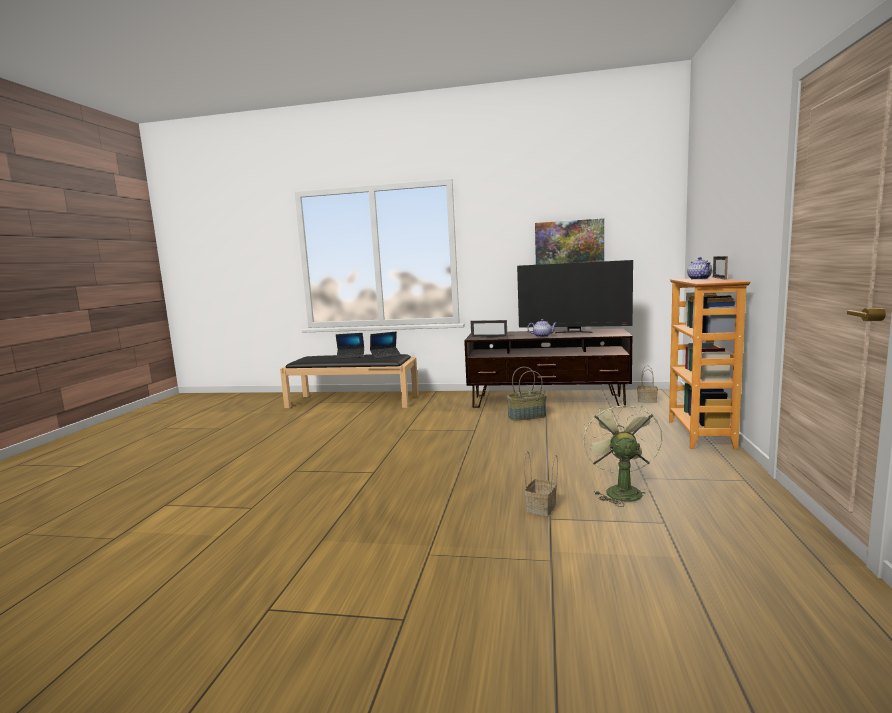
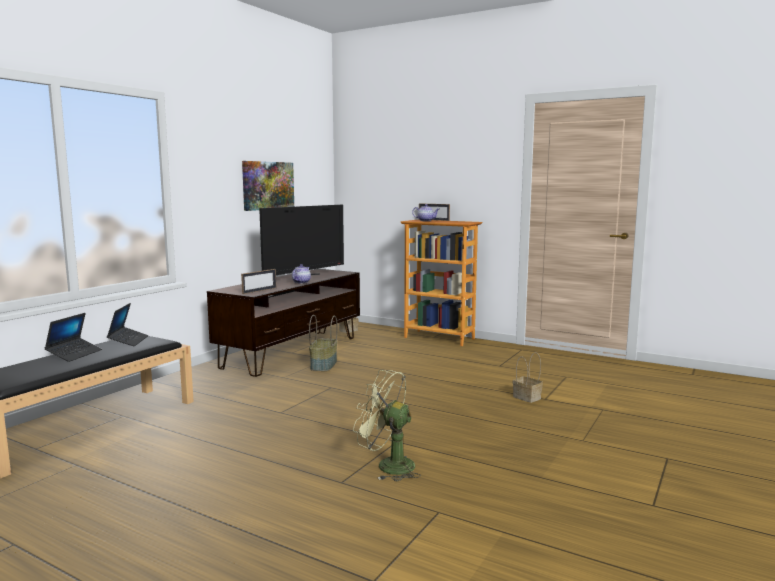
camera: 70 degrees left, 0 degrees up
green fan [583,400,662,507] -> green fan moved to [353,370,421,482]

